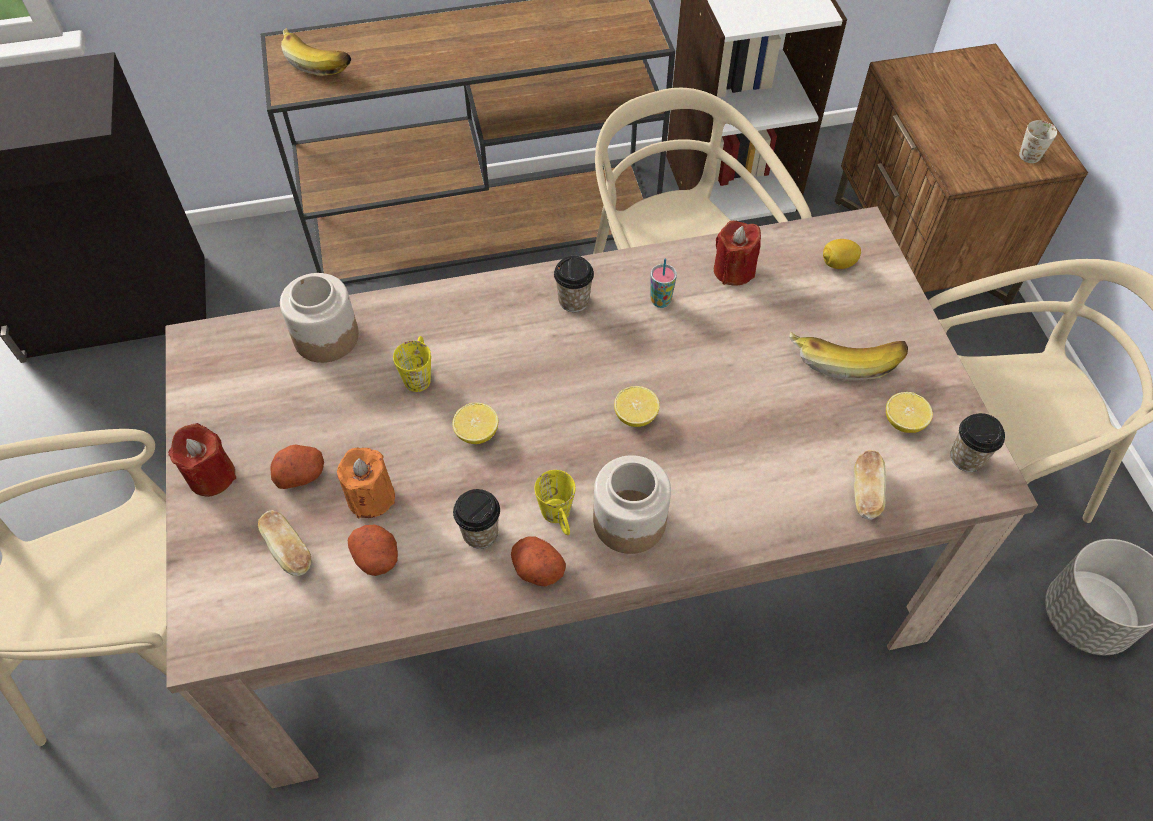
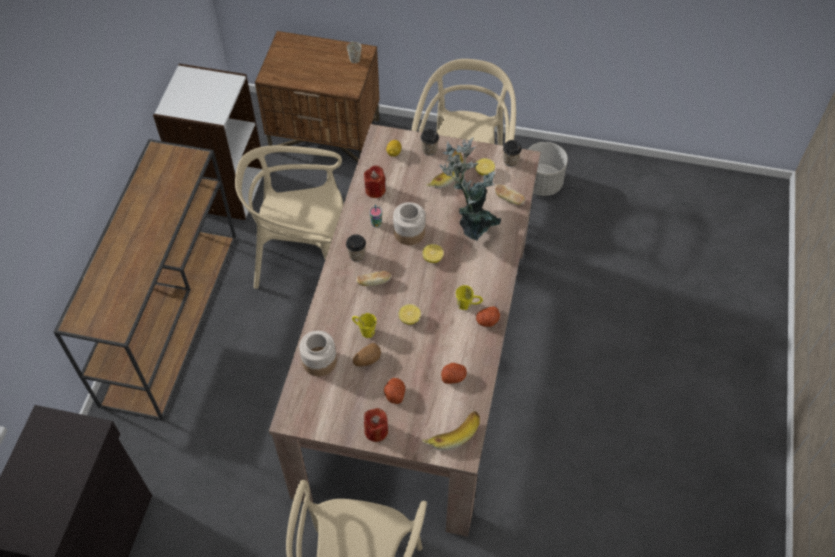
camera: 65 degrees left, 0 degrees up
bread [258,510,311,576] -> bread moved to [356,271,391,286]
banana [281,28,352,76] -> banana moved to [422,411,480,451]
orange candle [337,448,395,519] -> none
cup [453,489,500,549] -> cup moved to [421,129,439,156]
jar [593,455,671,554] -> jar moved to [393,202,425,245]
none -> potato [353,343,381,367]
none -> potted plant [439,138,501,241]

